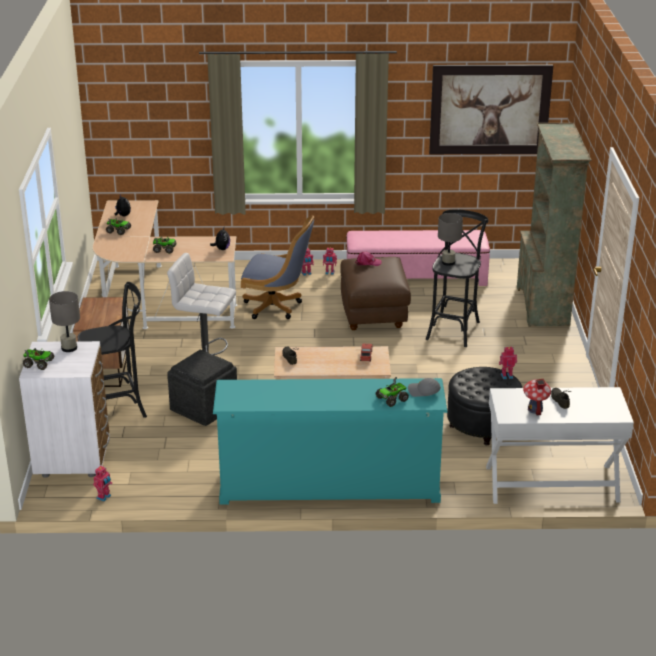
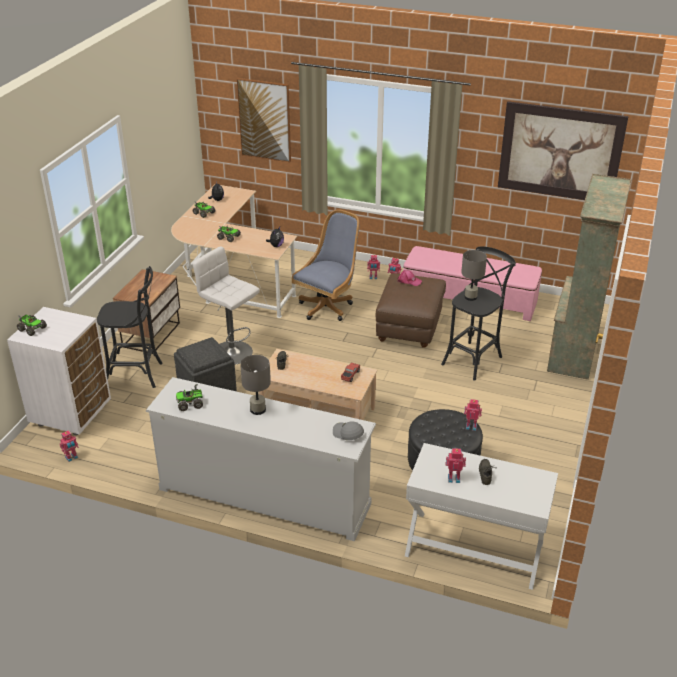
camera: 20 degrees right, 5 degrees up
grey table lamp [49,291,80,352] -> grey table lamp moved to [240,355,271,415]
turquoise cabinet [213,378,448,505] -> white cabinet [146,377,376,541]
blue office chair [241,216,314,319] -> blue office chair turned 90 degrees counterclockwise [292,209,359,321]
toy truck [375,377,409,407] -> toy truck moved to [176,384,203,411]
toy house [523,379,551,416] -> toy robot [445,448,466,483]
none -> picture [237,78,291,162]

